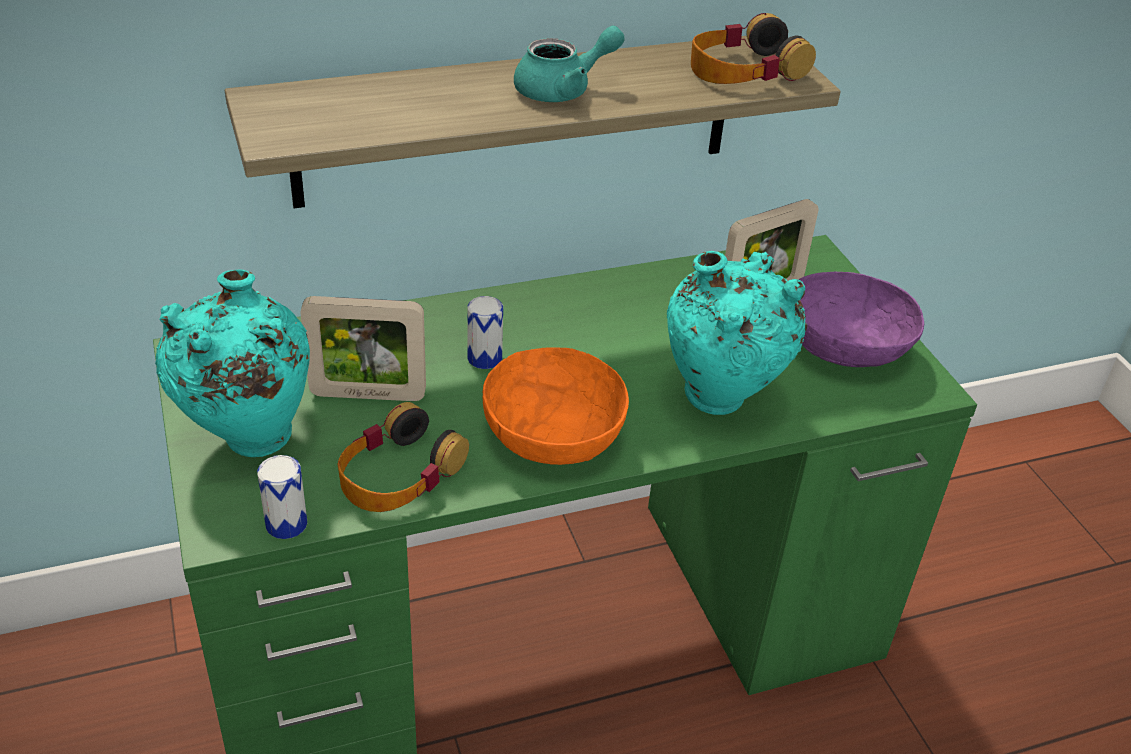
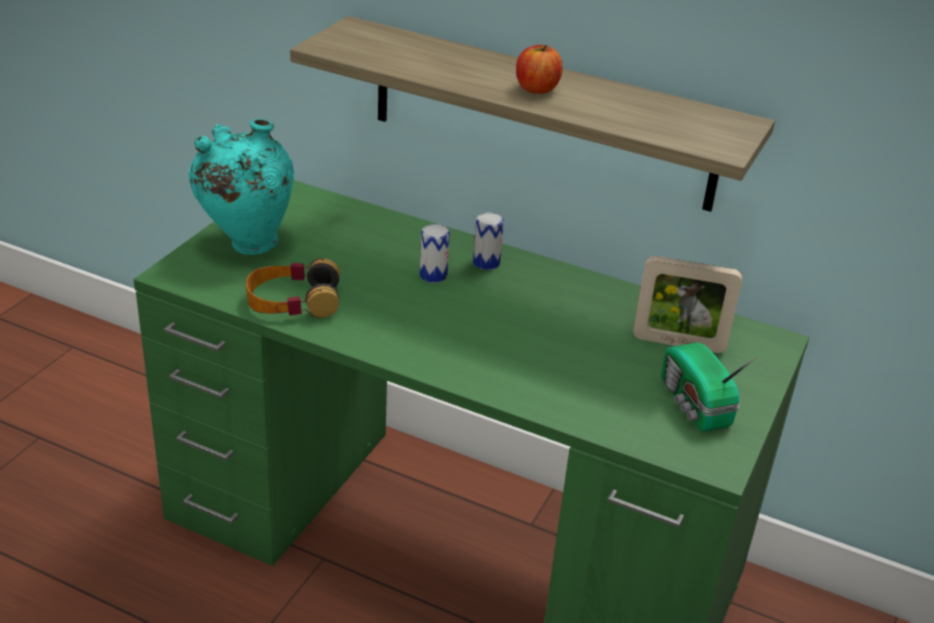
camera: 45 degrees right, 5 degrees down
can [257,455,307,539] -> can moved to [473,212,504,270]
picture frame [301,296,426,401] -> none
orange bowl [483,347,629,465] -> none
turquoise teapot [514,25,625,102] -> apple [516,45,563,94]
turquoise vase [667,251,807,415] -> none
headphones [691,13,816,84] -> none
purple bowl [798,272,924,367] -> radio [661,342,757,431]

